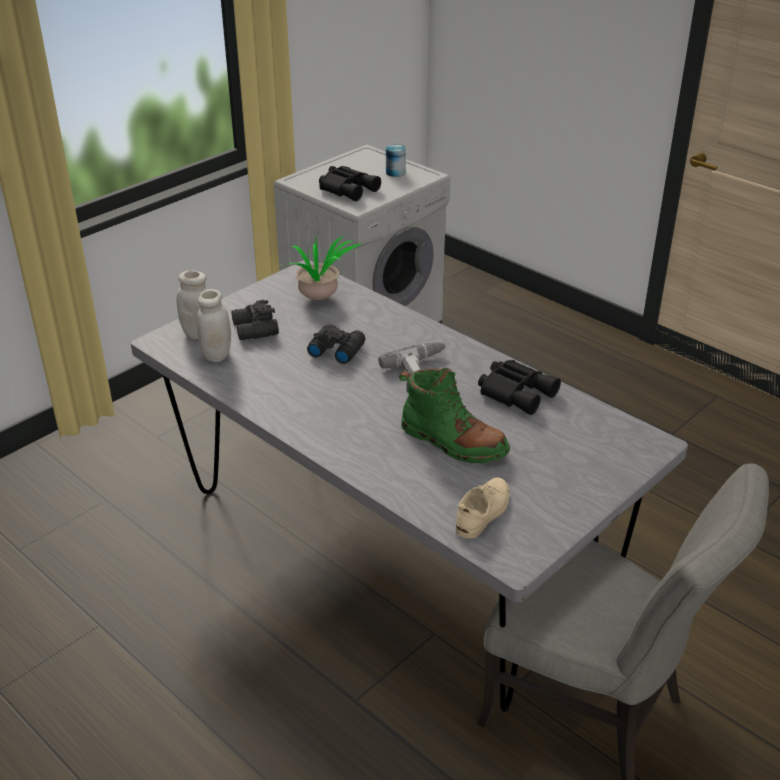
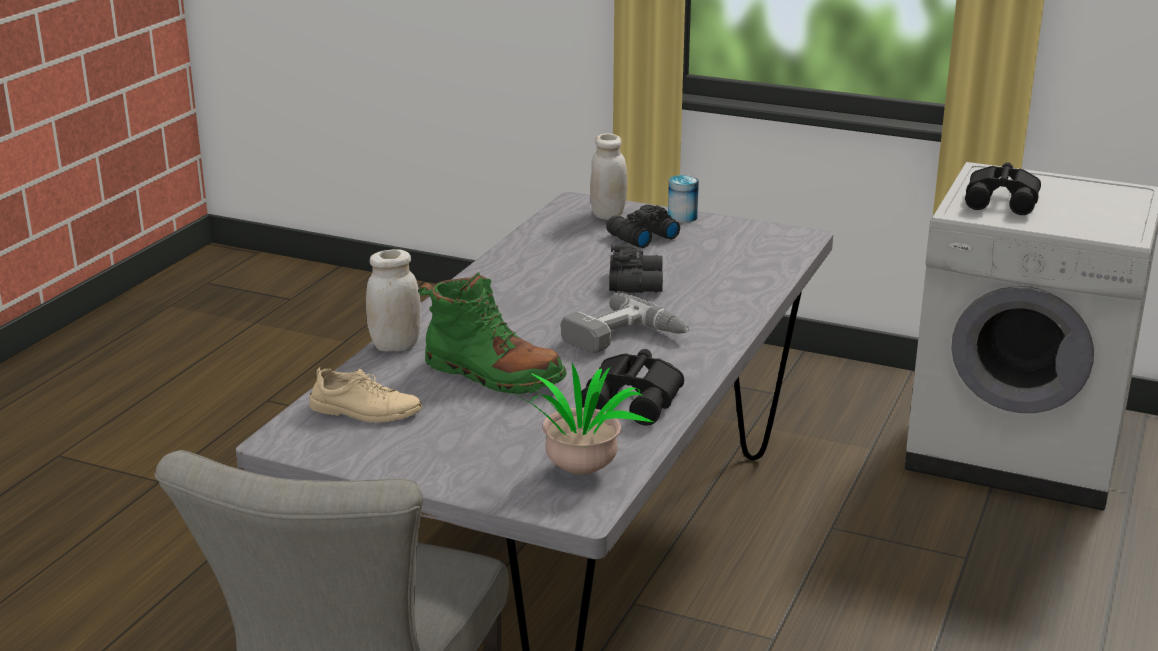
camera: 70 degrees right, 10 degrees down
white jar [197,289,231,362] -> white jar moved to [366,249,421,351]
potted plant [279,236,362,300] -> potted plant moved to [510,364,653,475]
can [386,144,406,177] -> can moved to [668,175,699,223]
green boot [399,368,510,464] -> green boot turned 75 degrees counterclockwise [418,272,567,394]

